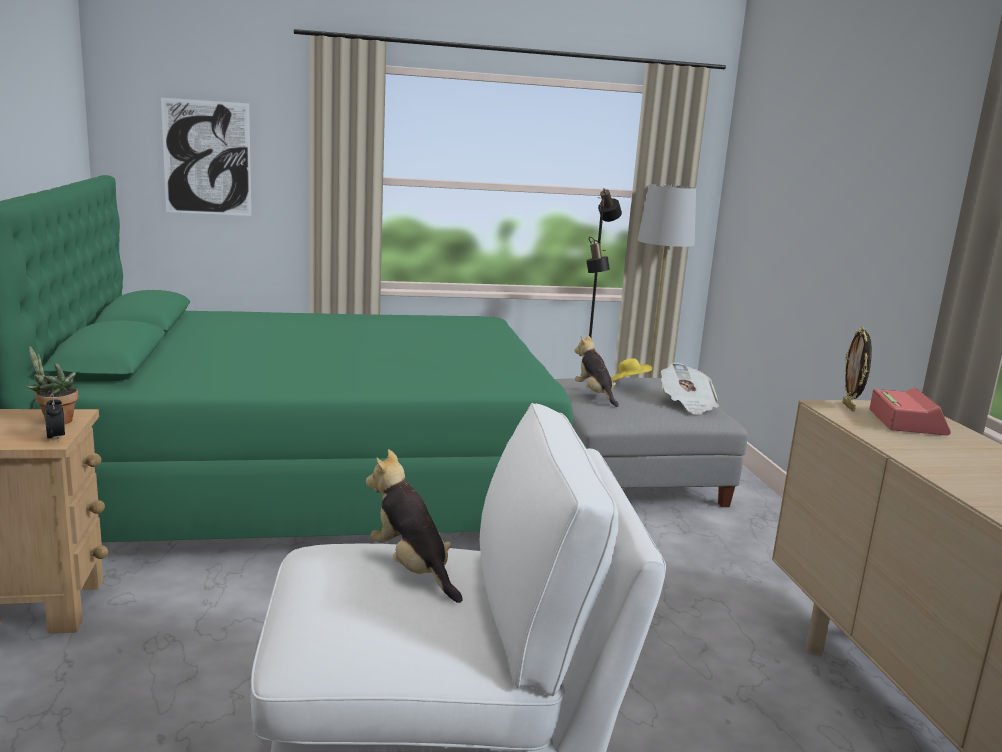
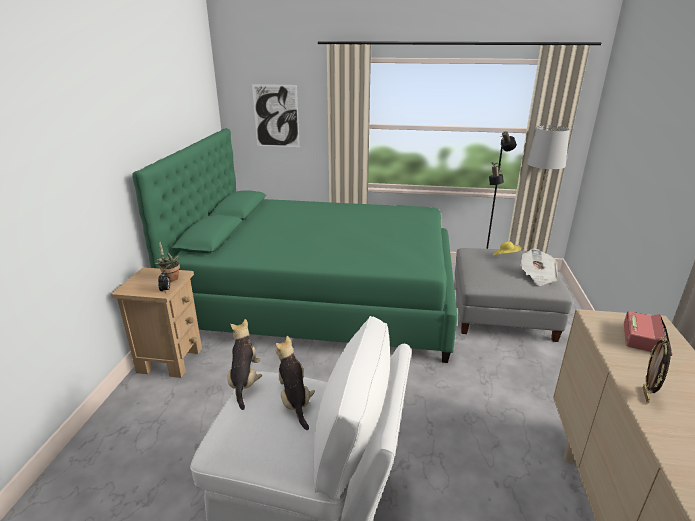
camera: 20 degrees right, 10 degrees up
plush toy [574,334,619,407] -> plush toy moved to [228,319,262,410]
picture frame [843,327,872,412] -> picture frame moved to [643,337,671,404]

